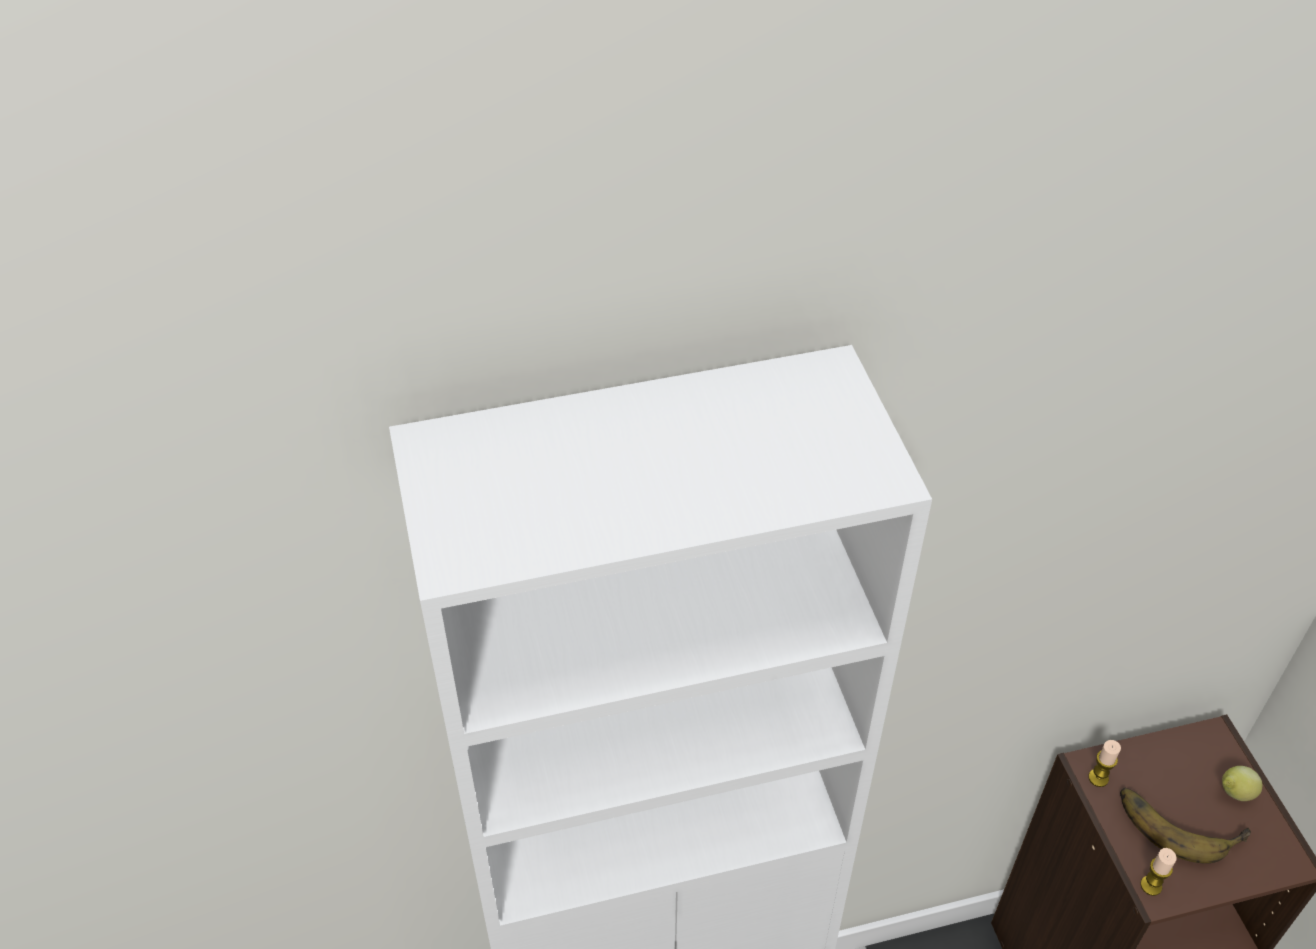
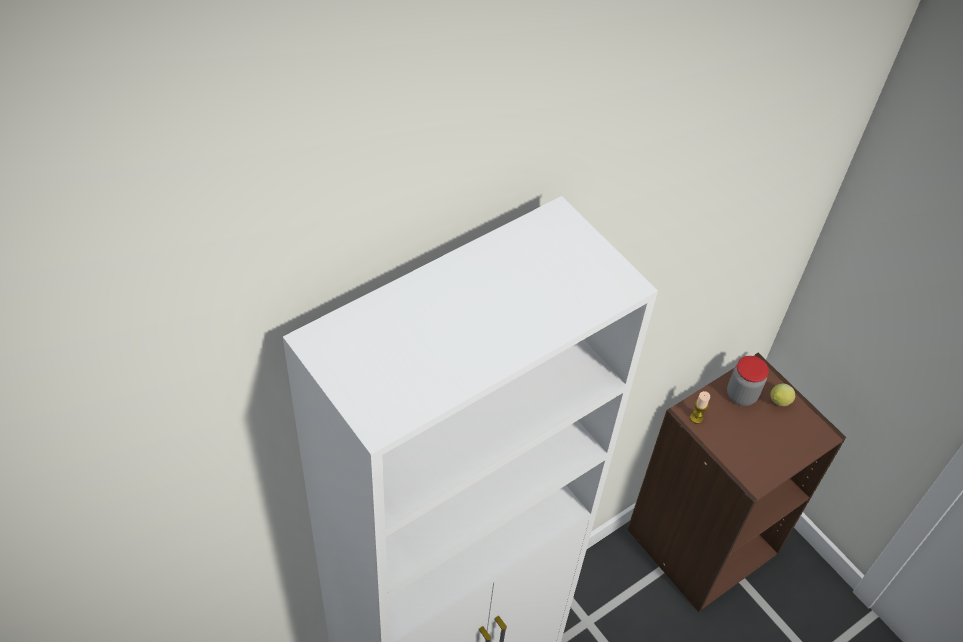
camera: 25 degrees left, 5 degrees up
banana [1120,787,1251,864] -> none
candle [1140,848,1177,896] -> none
none -> jar [727,356,769,406]

